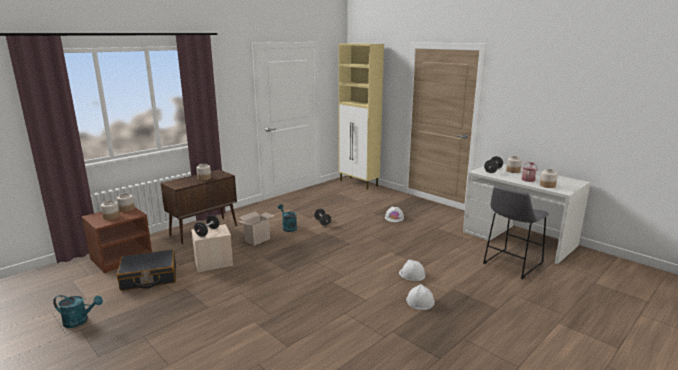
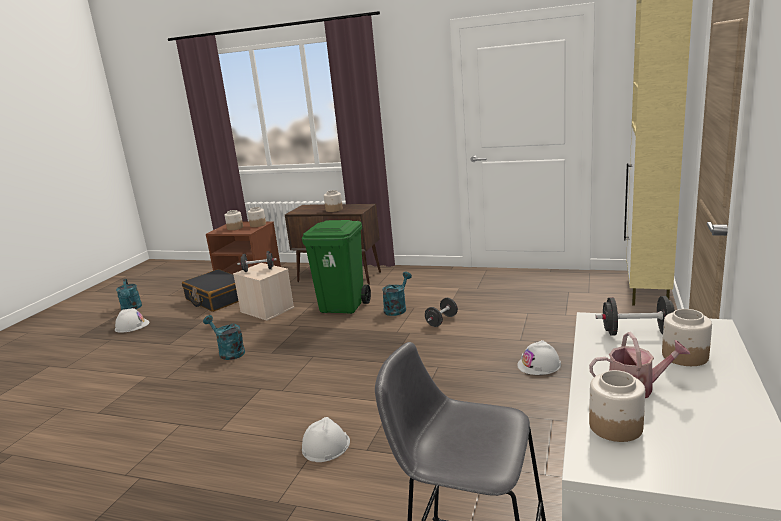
camera: 65 degrees right, 0 degrees up
cardboard box [239,211,274,246] -> green trash can [302,220,371,314]
white hard hat [406,284,435,310] -> white hard hat moved to [115,308,149,333]
none -> turquoise watering can [203,315,245,360]

